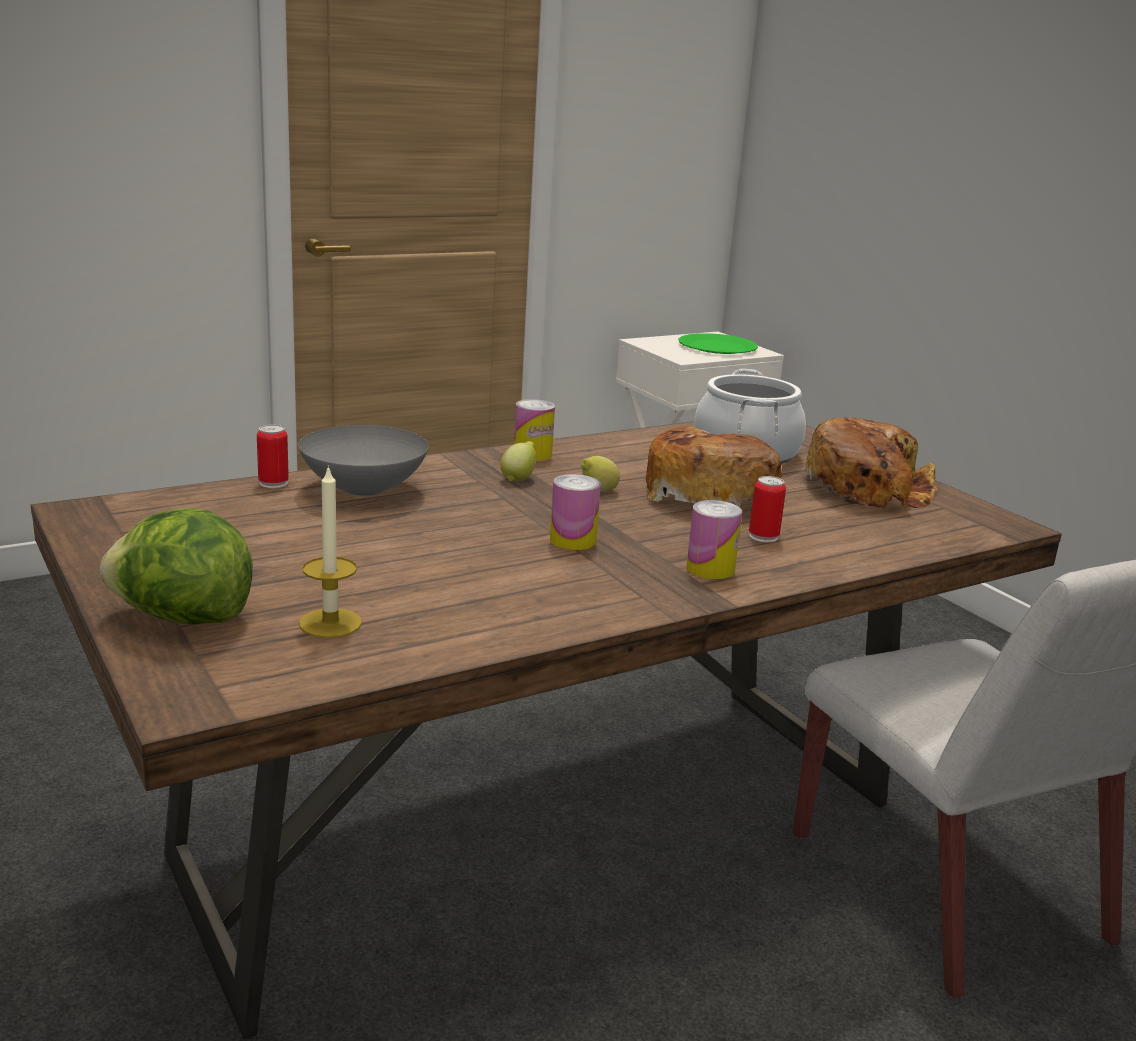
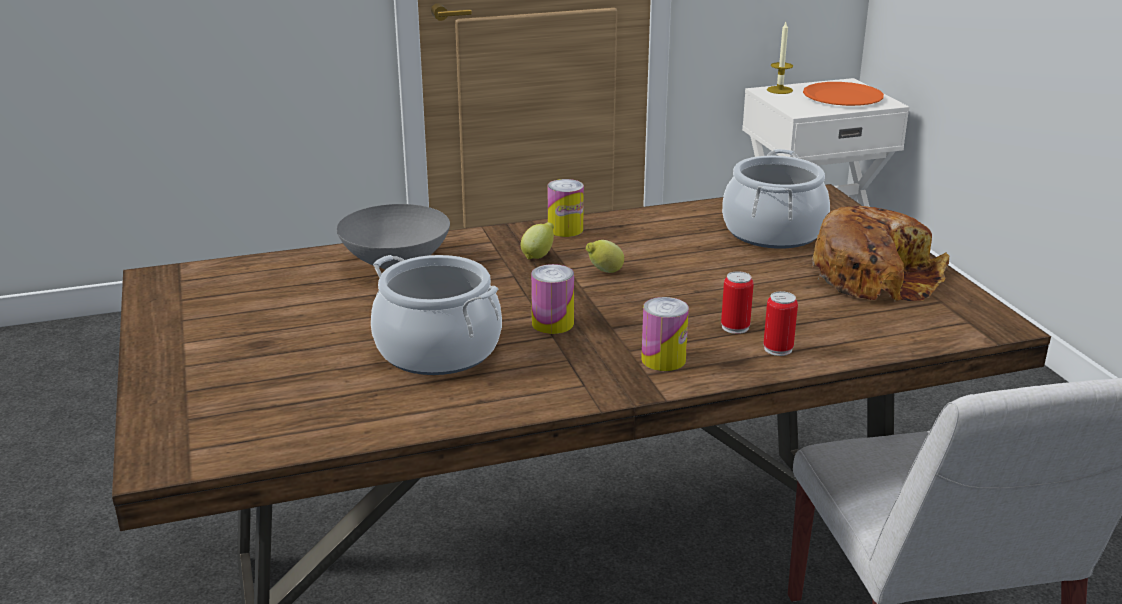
camera: 15 degrees right, 5 degrees up
lettuce [100,508,253,624] -> none
can [257,425,289,488] -> can moved to [763,291,798,356]
candle [299,465,362,638] -> candle moved to [767,22,793,94]
bread [646,426,782,506] -> none
green plate [678,333,758,354] -> orange plate [803,82,884,106]
none -> cooking pot [371,255,502,375]

